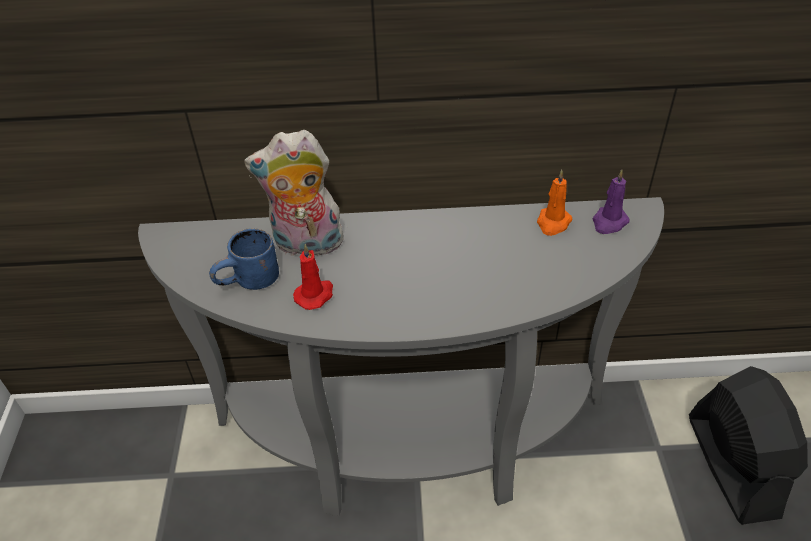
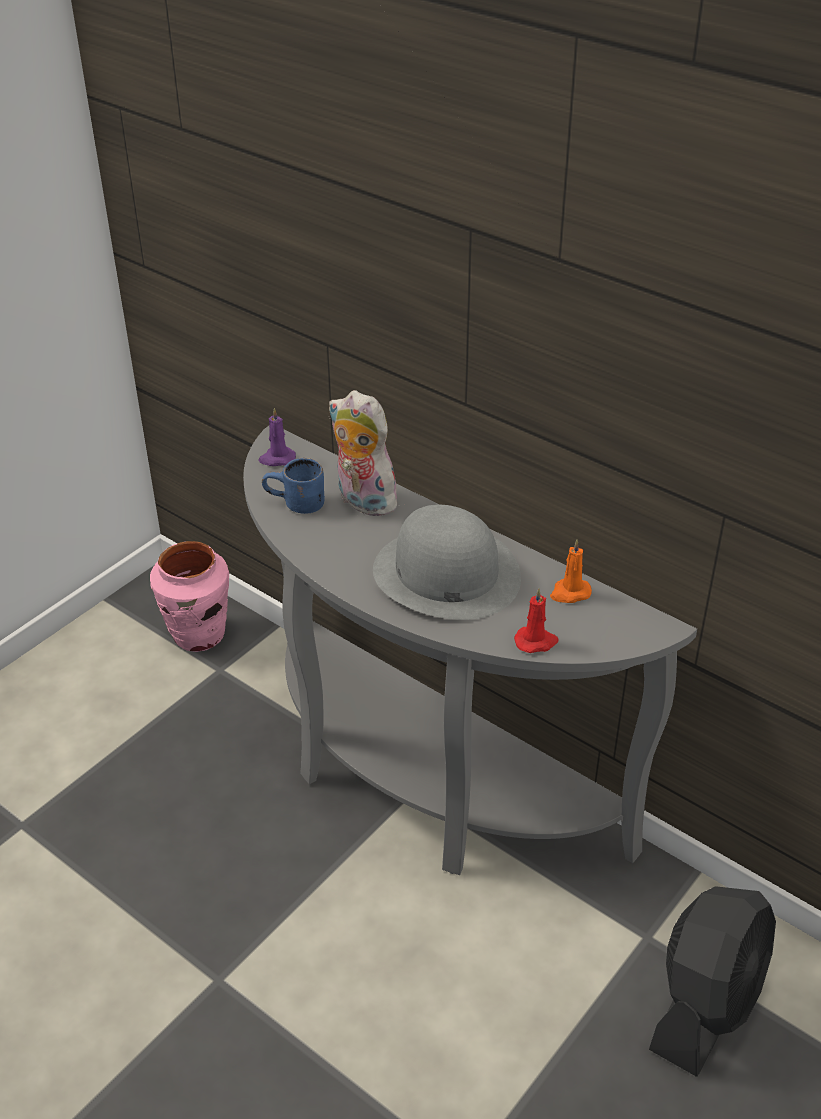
camera: 40 degrees right, 5 degrees down
red candle [293,244,333,310] -> red candle moved to [514,588,559,653]
purple candle [593,169,630,234] -> purple candle moved to [258,408,296,466]
none -> pink vase [150,541,229,652]
none -> grey hat [373,505,521,620]

